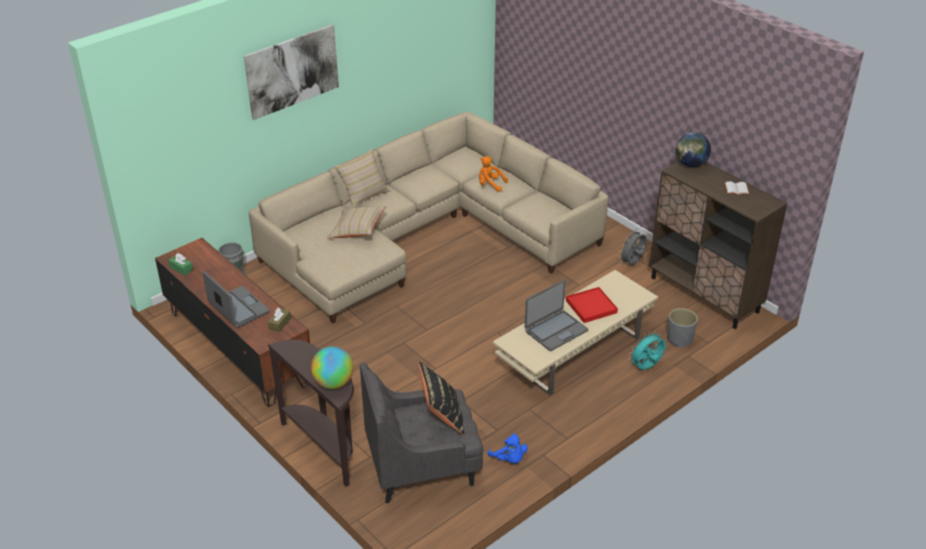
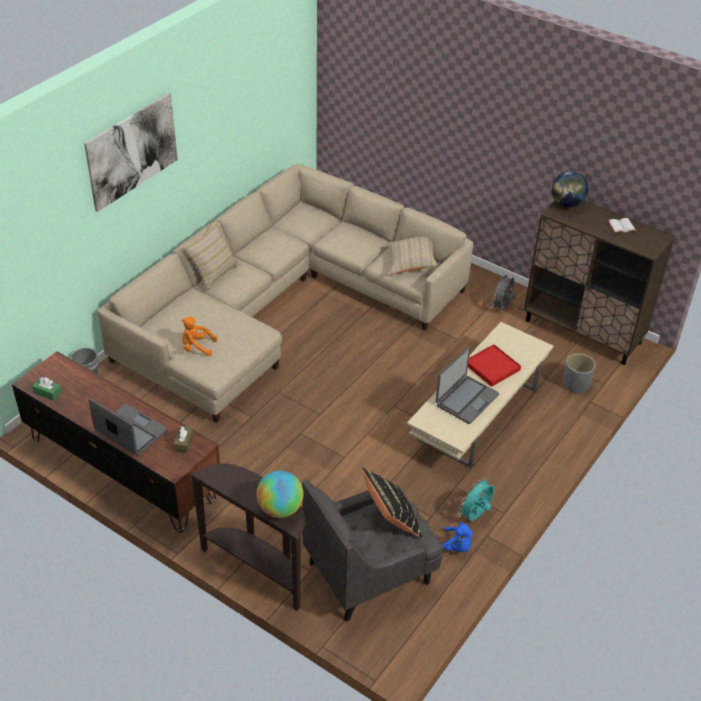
camera: 15 degrees left, 5 degrees up
beige pillow [327,206,386,238] -> beige pillow moved to [386,236,437,275]
orange plush toy [479,156,508,192] -> orange plush toy moved to [181,317,217,356]
turquoise fan [629,331,666,370] -> turquoise fan moved to [458,477,495,521]

